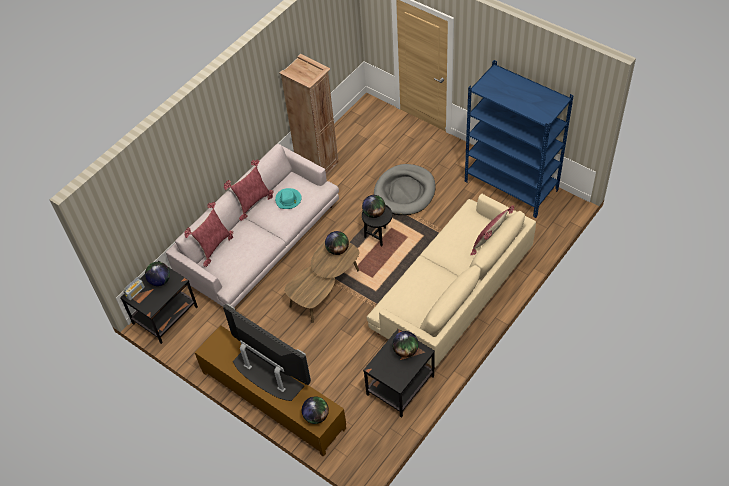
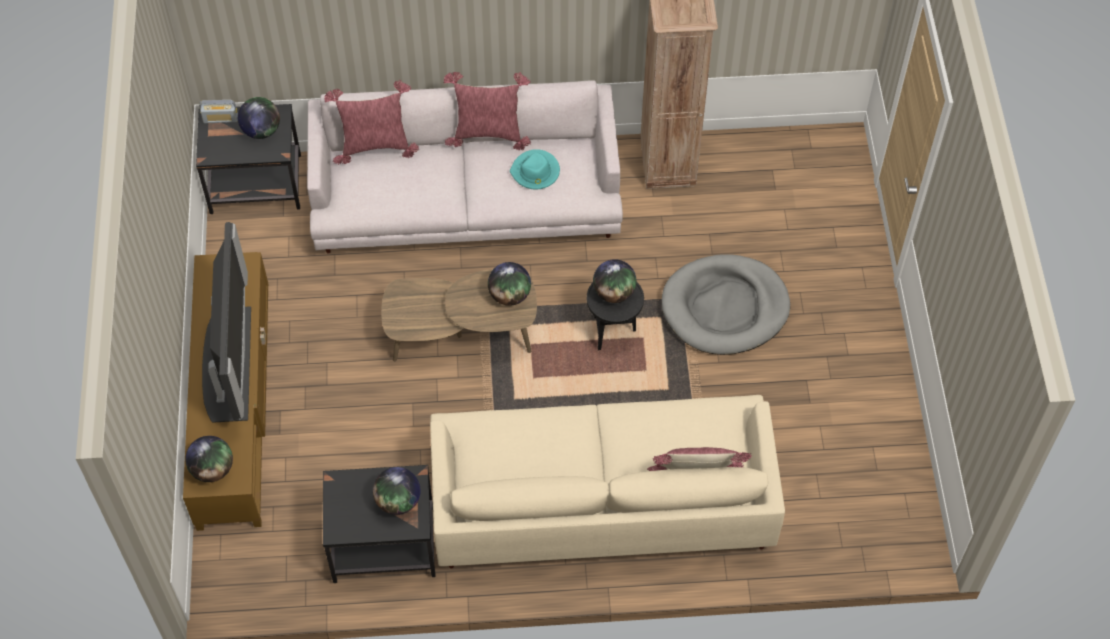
camera: 45 degrees right, 5 degrees up
blue bookcase [465,60,574,218] -> none

